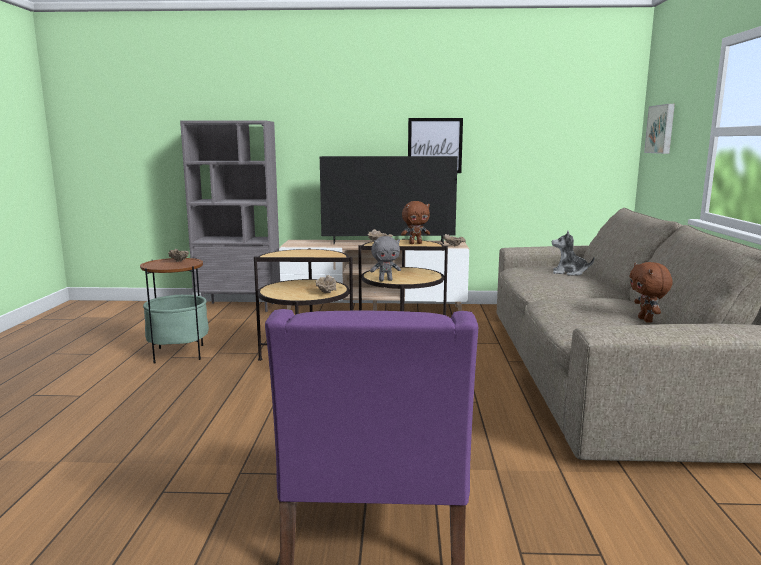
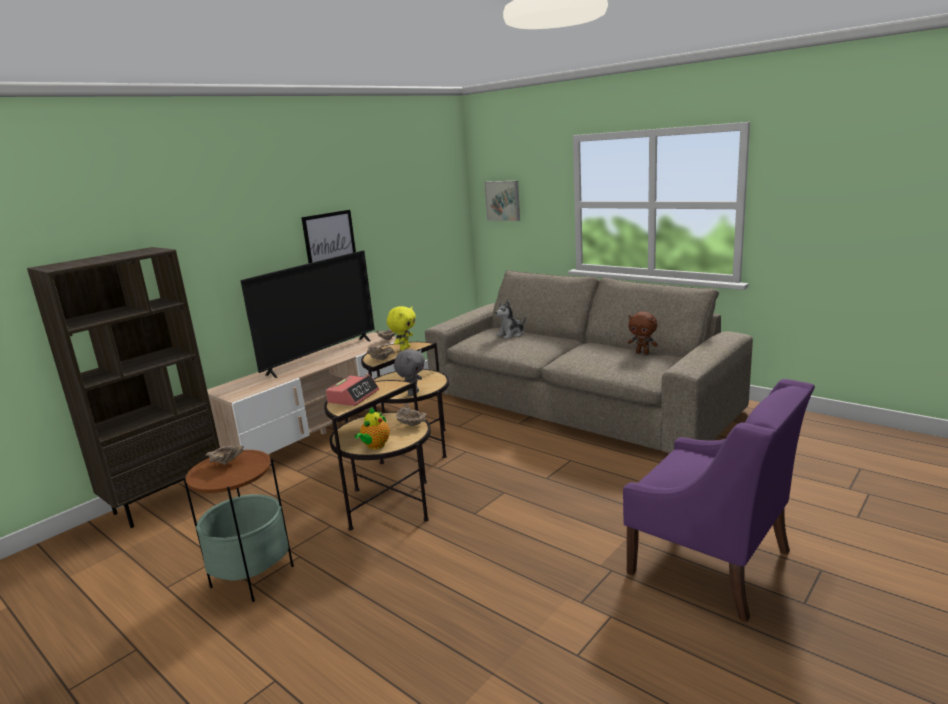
camera: 50 degrees left, 5 degrees up
grey bookcase [180,120,280,312] -> brown bookcase [27,247,220,528]
brown plush toy [401,201,430,244] -> yellow plush toy [387,306,416,351]
none -> alarm clock [326,375,379,406]
none -> teapot [354,407,390,449]

